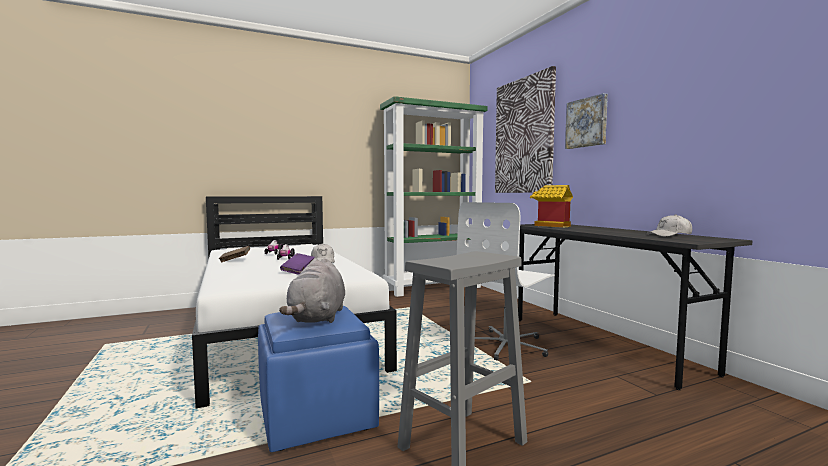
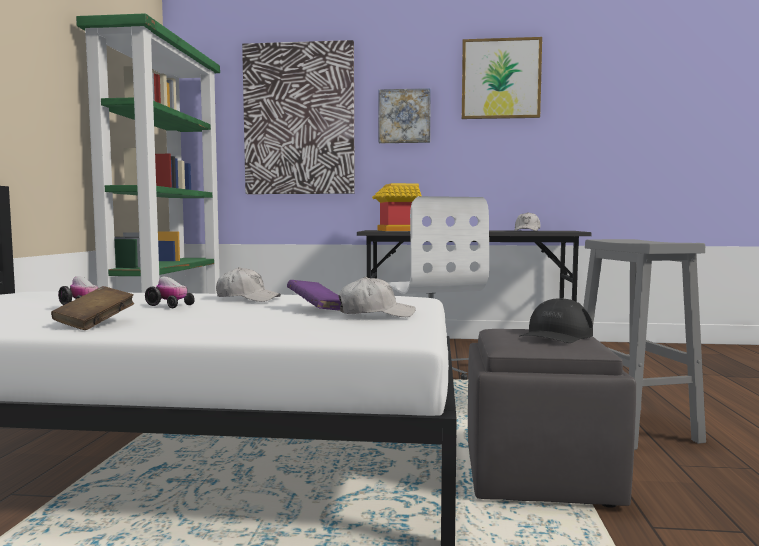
camera: 60 degrees left, 0 degrees up
blue ottoman [258,306,379,452] -> grey ottoman [468,329,636,508]
grey plush toy [279,258,345,323] -> black cap [519,298,593,343]
none -> white cap [339,277,416,317]
none -> picture [462,37,542,119]

